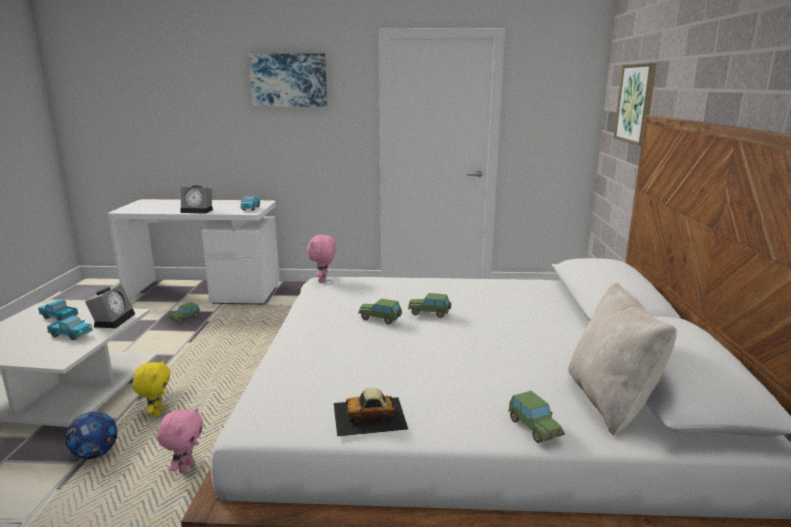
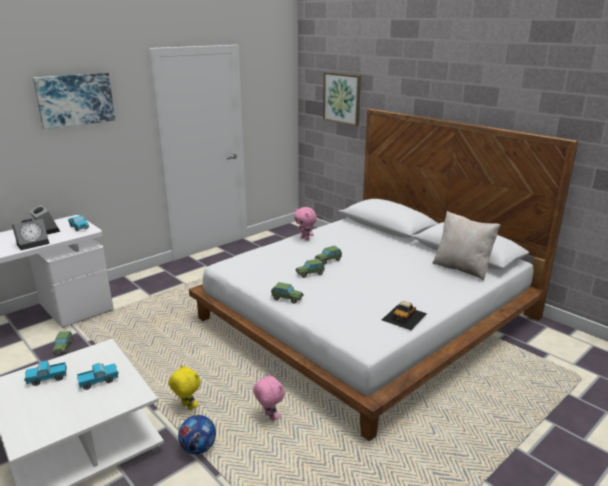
camera: 45 degrees left, 5 degrees up
alarm clock [85,284,135,328] -> alarm clock moved to [30,205,60,235]
pink plush toy [307,234,337,283] -> pink plush toy moved to [294,207,317,240]
toy car [508,391,565,443] -> toy car moved to [271,282,304,304]

